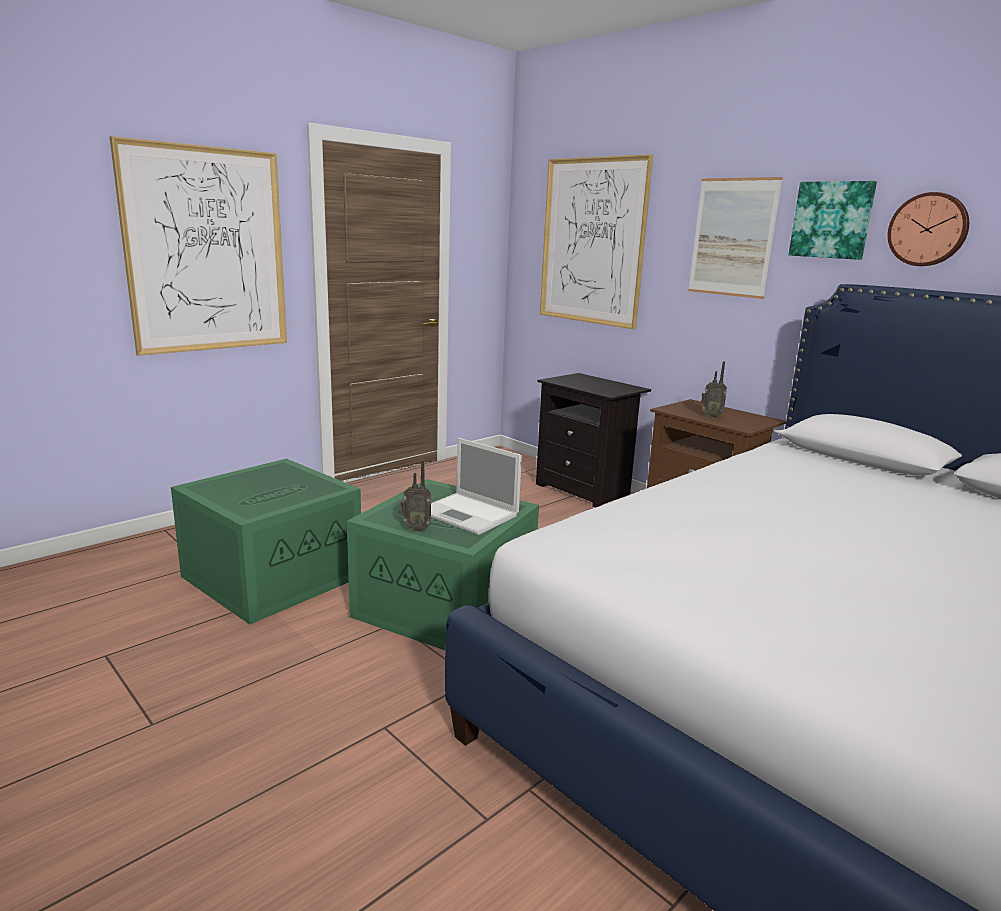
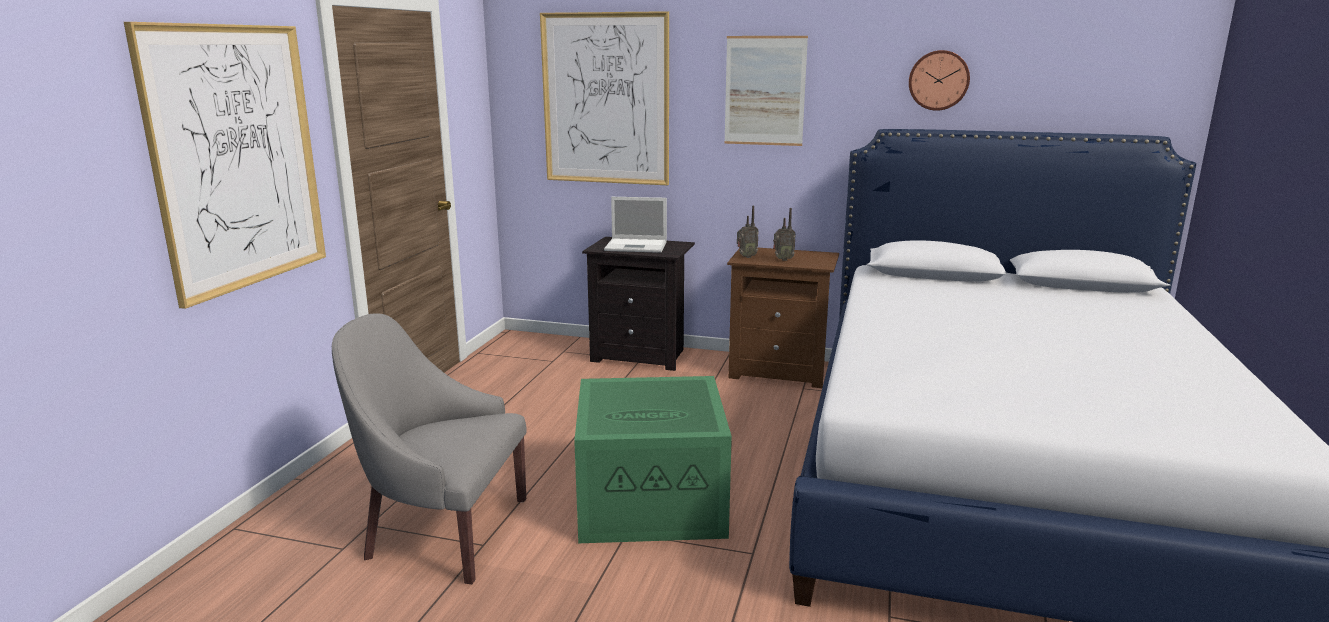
camera: 30 degrees left, 0 degrees up
green storage box [171,459,361,625] -> grey armchair [332,313,527,584]
radio [400,460,432,532] -> radio moved to [737,206,759,258]
laptop [431,438,522,535] -> laptop moved to [604,197,667,253]
picture [789,181,877,260] -> none

